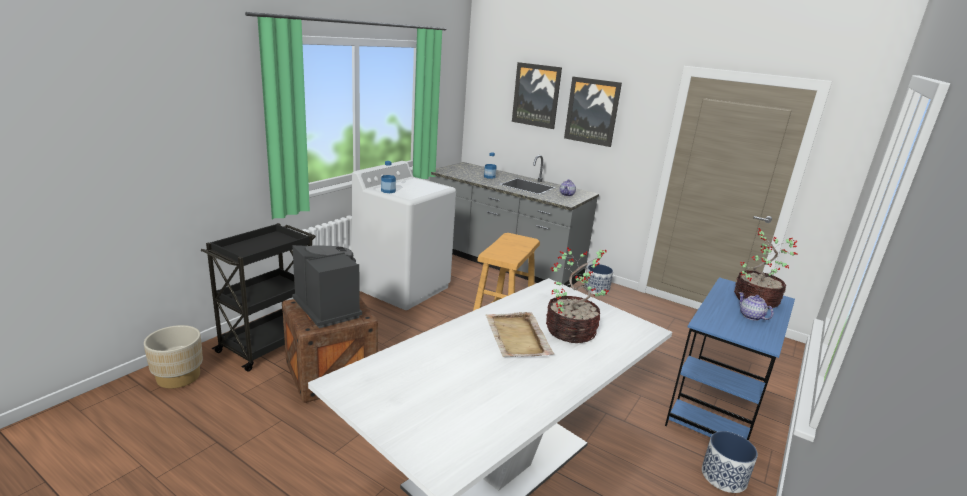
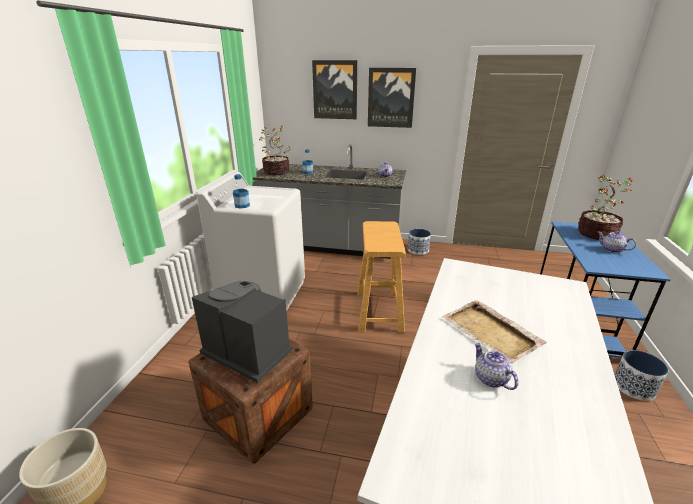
camera: 20 degrees left, 5 degrees up
black cart [201,223,316,371] -> none
potted plant [546,248,609,343] -> potted plant moved to [258,126,290,175]
none -> teapot [474,343,519,390]

